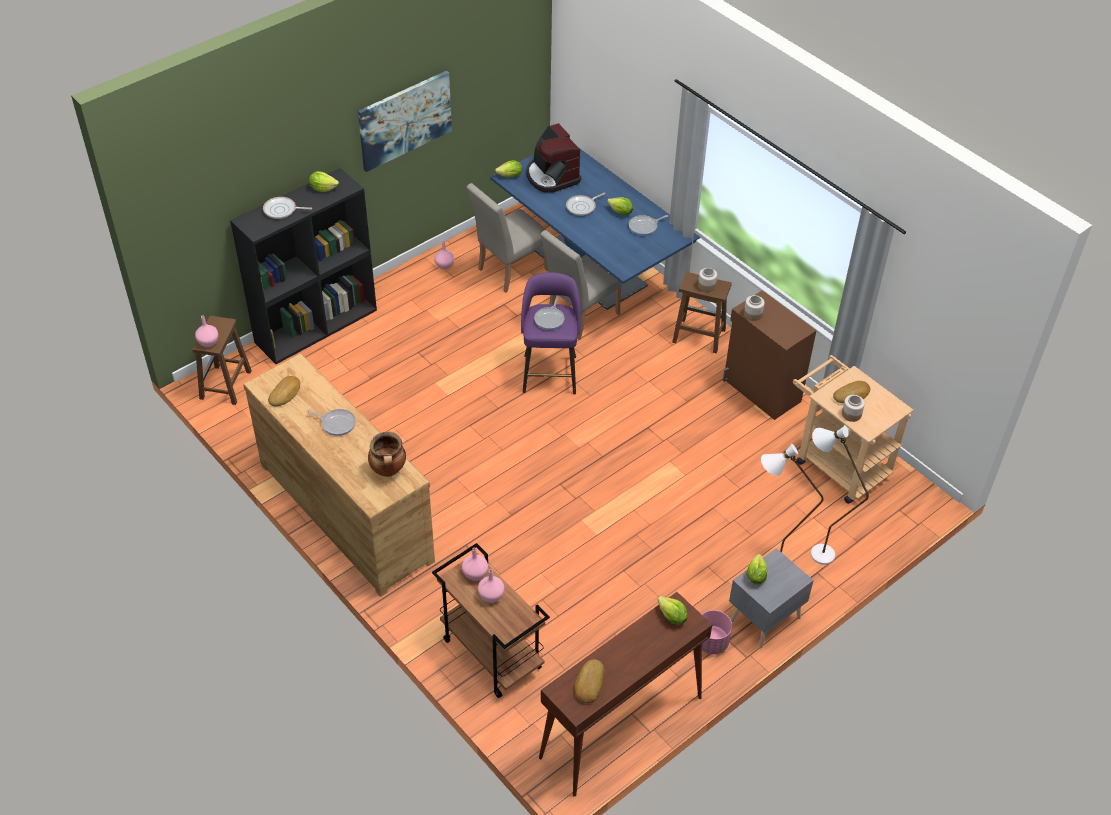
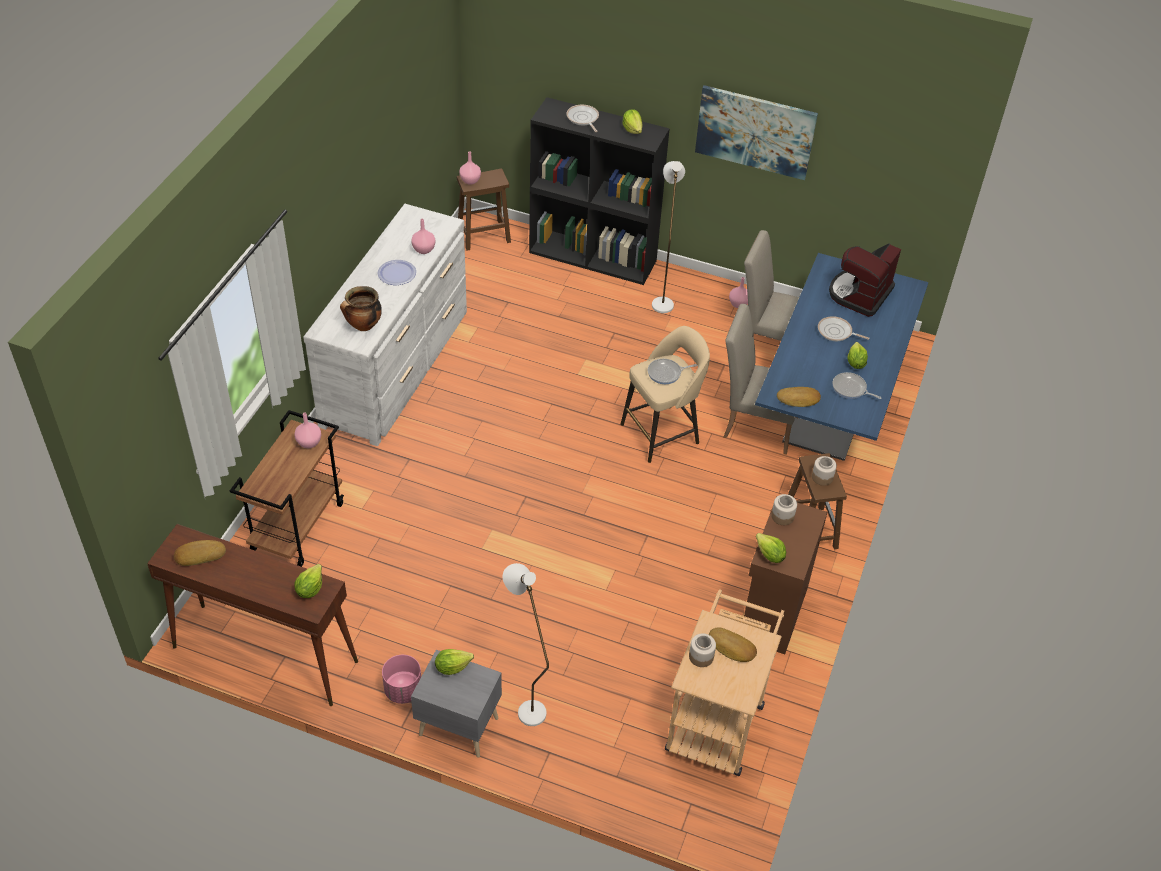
camera: 60 degrees right, 0 degrees up
brown dresser [243,354,435,597] -> white dresser [303,204,467,446]
bread [268,376,300,407] -> bread moved to [777,387,821,407]
frying pan [308,409,356,436] -> plate [378,260,416,285]
pink vase [478,570,504,603] -> pink vase moved to [411,219,435,254]
lettuce [495,160,522,178] -> lettuce moved to [756,533,786,563]
purple stool [521,272,581,394] -> beige stool [620,326,710,463]
white floor lamp [811,426,869,565] -> white floor lamp moved to [652,161,685,313]

